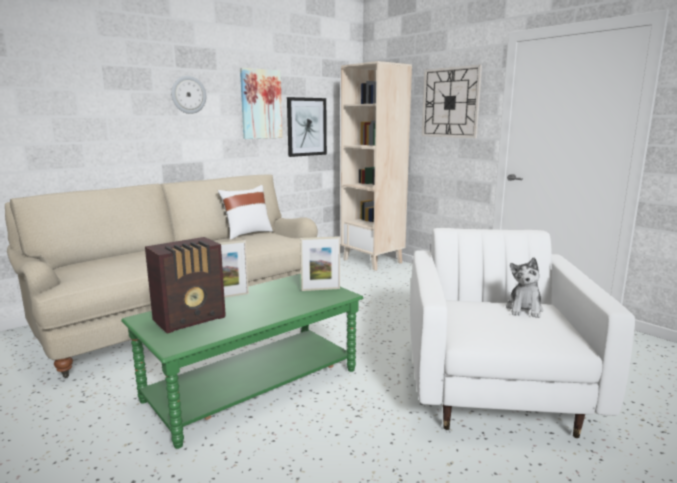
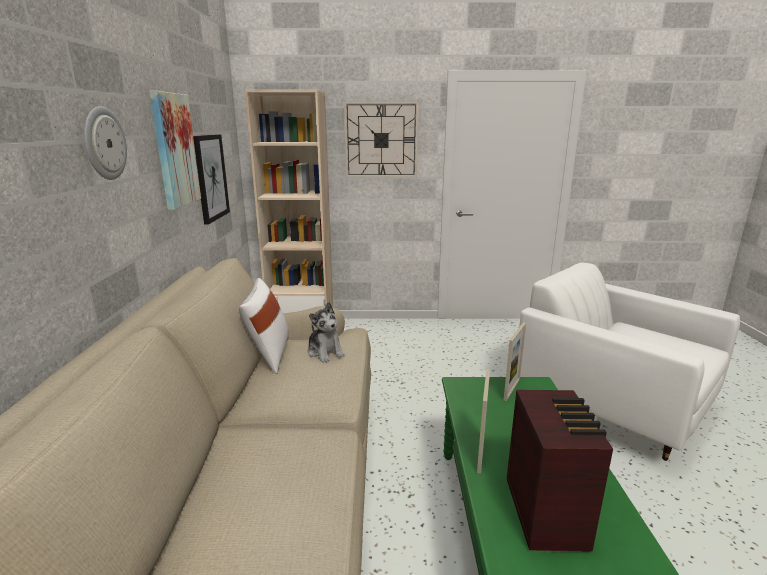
camera: 50 degrees left, 5 degrees up
plush toy [506,257,544,318] -> plush toy moved to [307,302,345,363]

